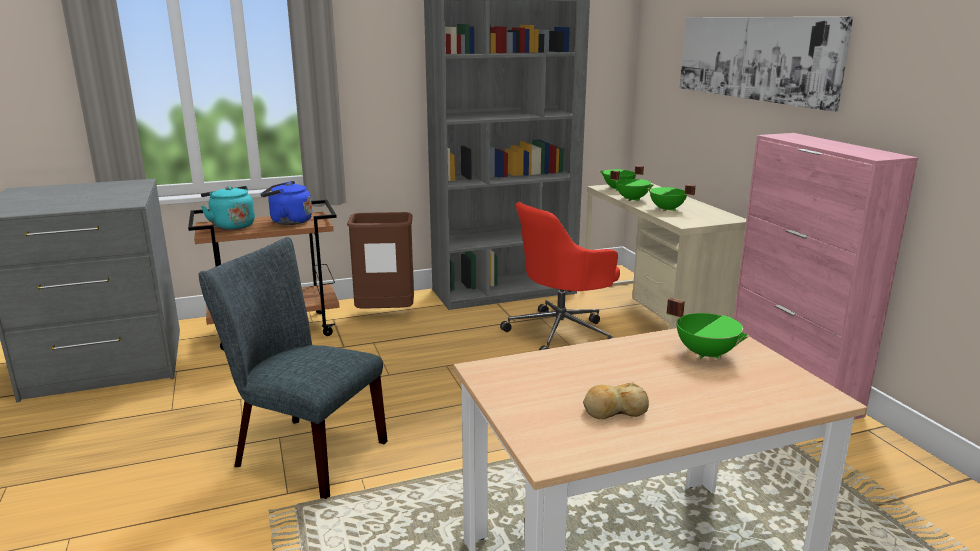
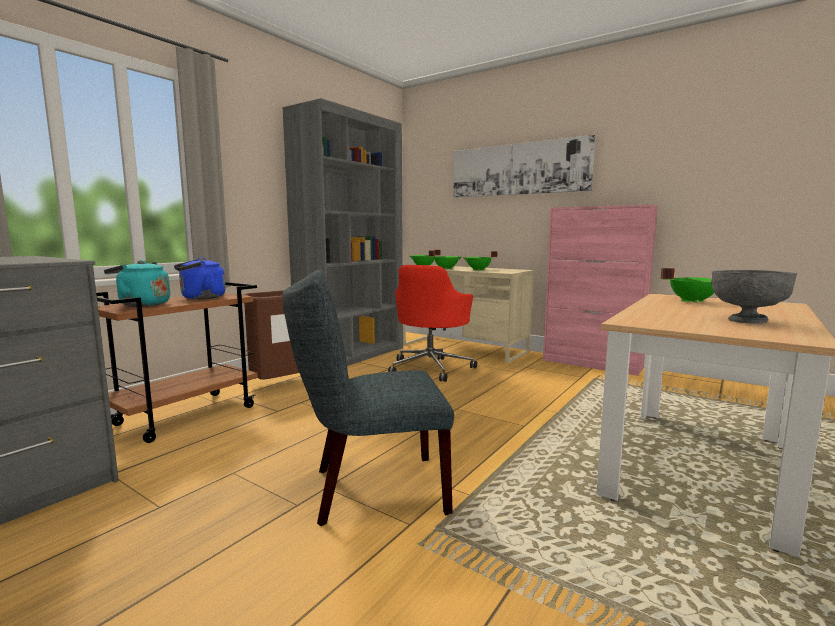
camera: 35 degrees left, 10 degrees down
bread [583,382,649,420] -> grey bowl [711,270,797,324]

